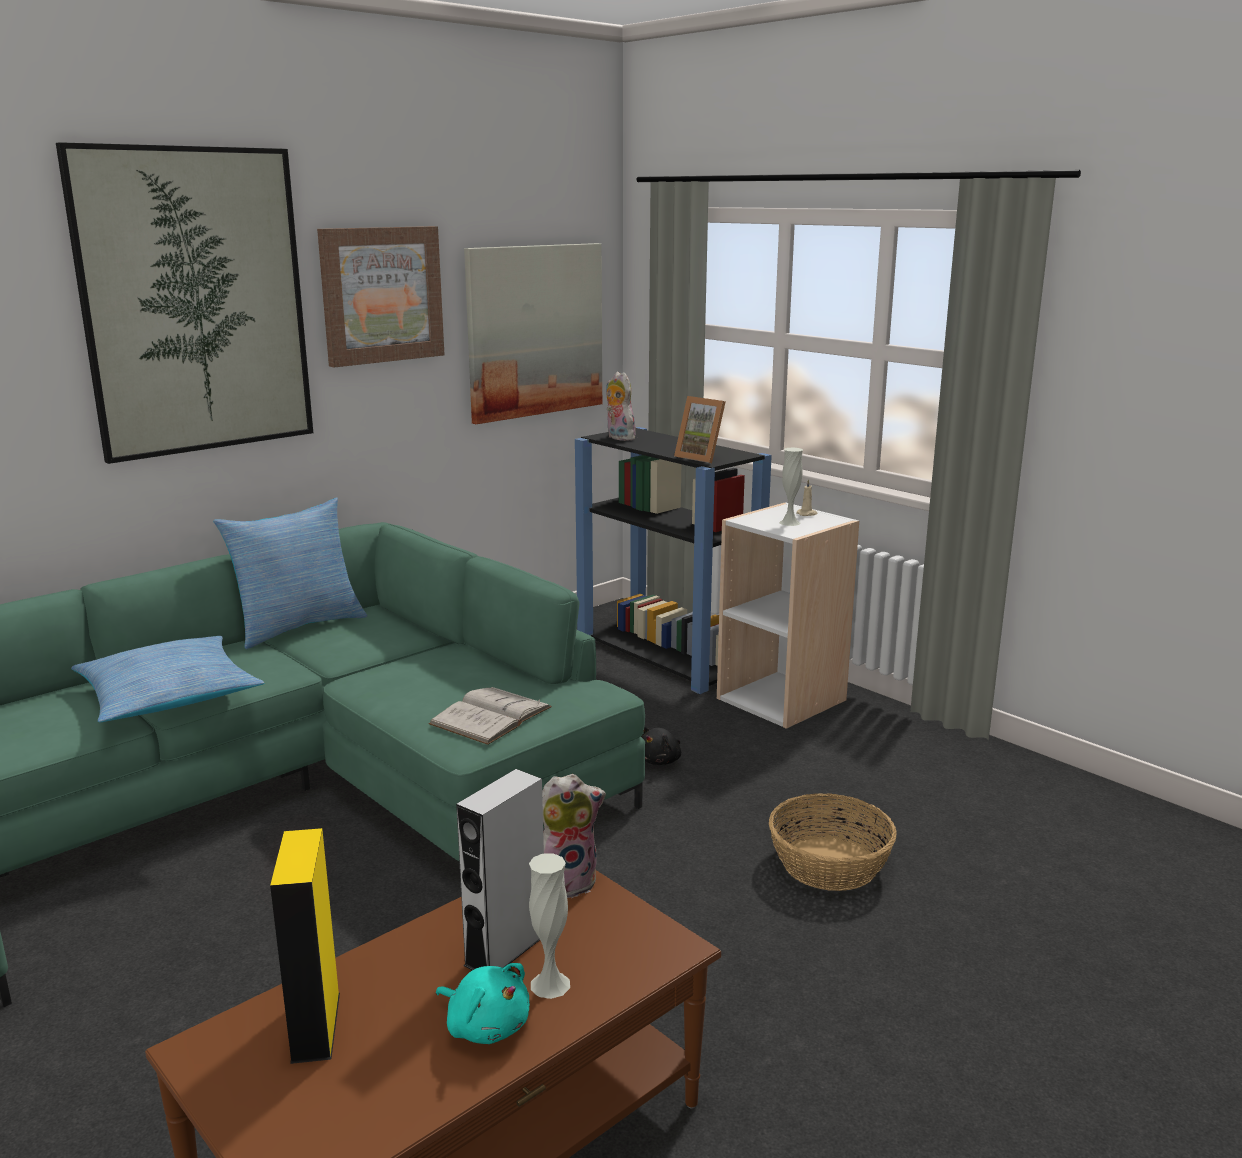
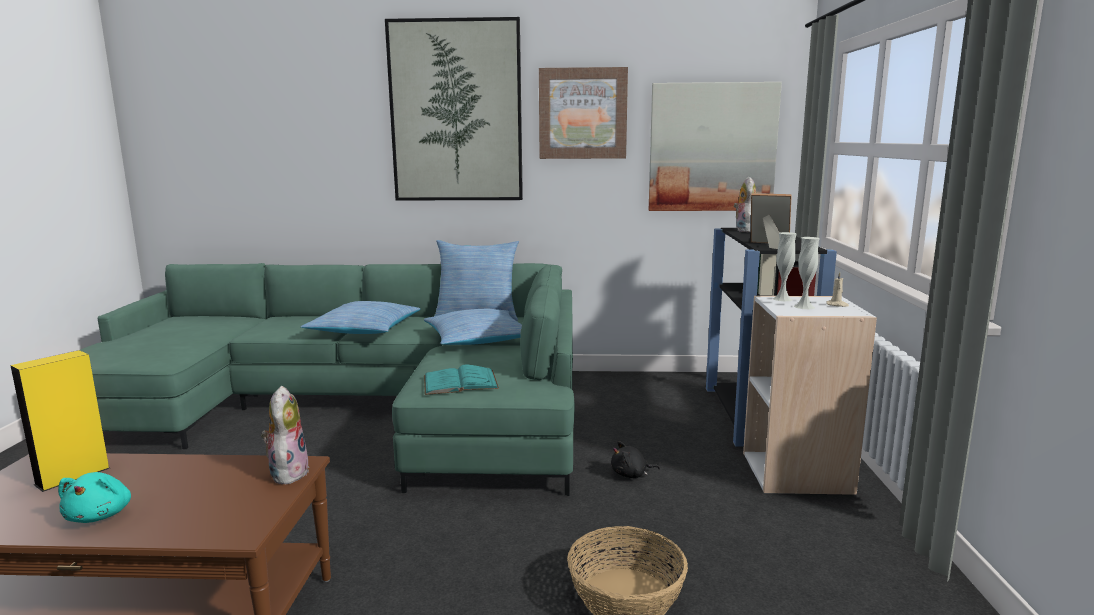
camera: 45 degrees right, 5 degrees down
white book [429,687,552,745] -> turquoise book [424,364,499,395]
grey speaker [456,769,544,970] -> none
white vase [529,854,570,999] -> white vase moved to [773,232,797,301]
plush toy [542,774,606,898] -> plush toy turned 120 degrees counterclockwise [261,386,309,485]
picture frame [674,396,725,463] -> picture frame turned 120 degrees clockwise [751,193,792,249]
none -> pillow [424,309,522,345]

